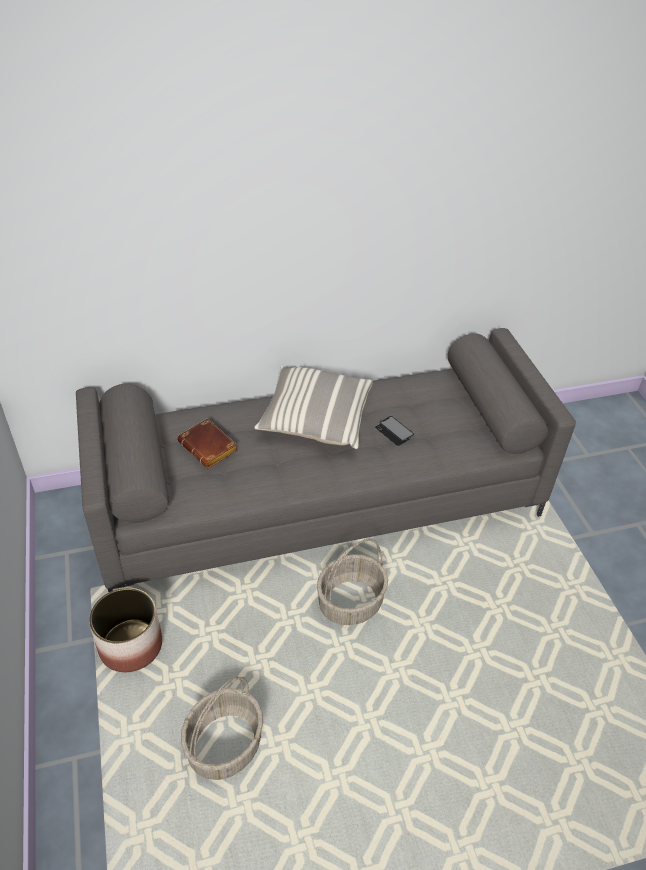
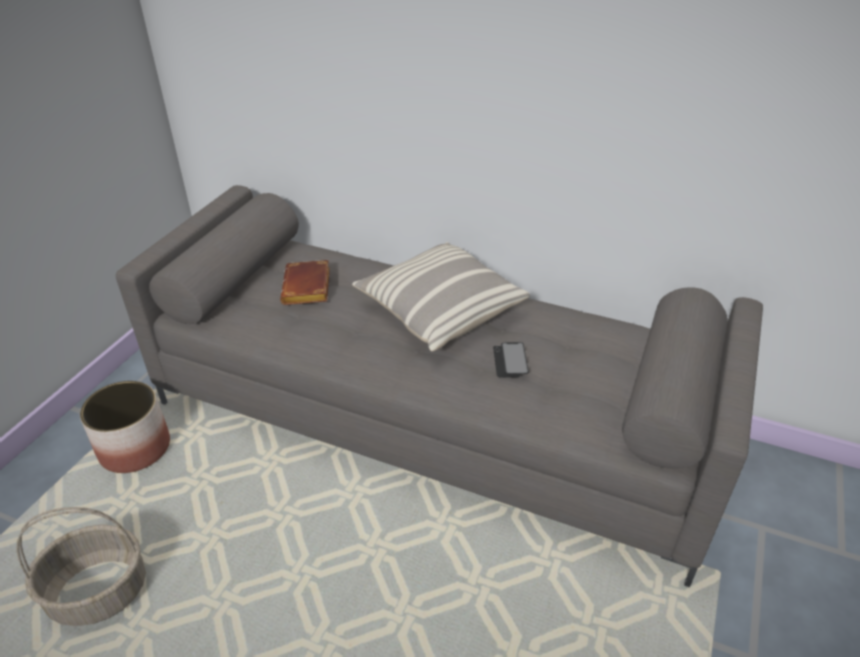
camera: 40 degrees right, 5 degrees down
basket [317,538,388,625] -> none

